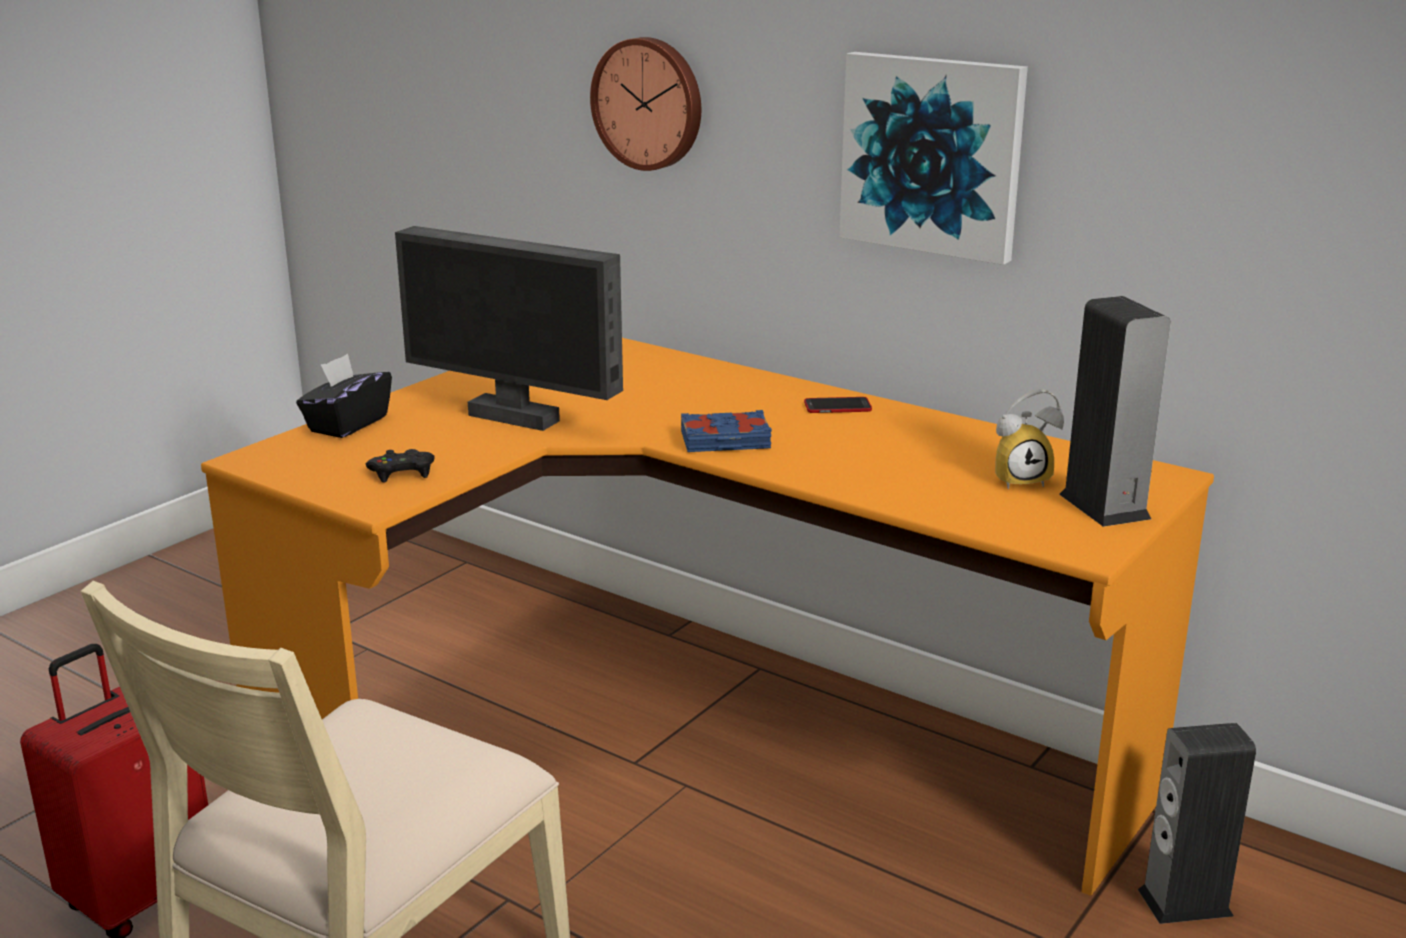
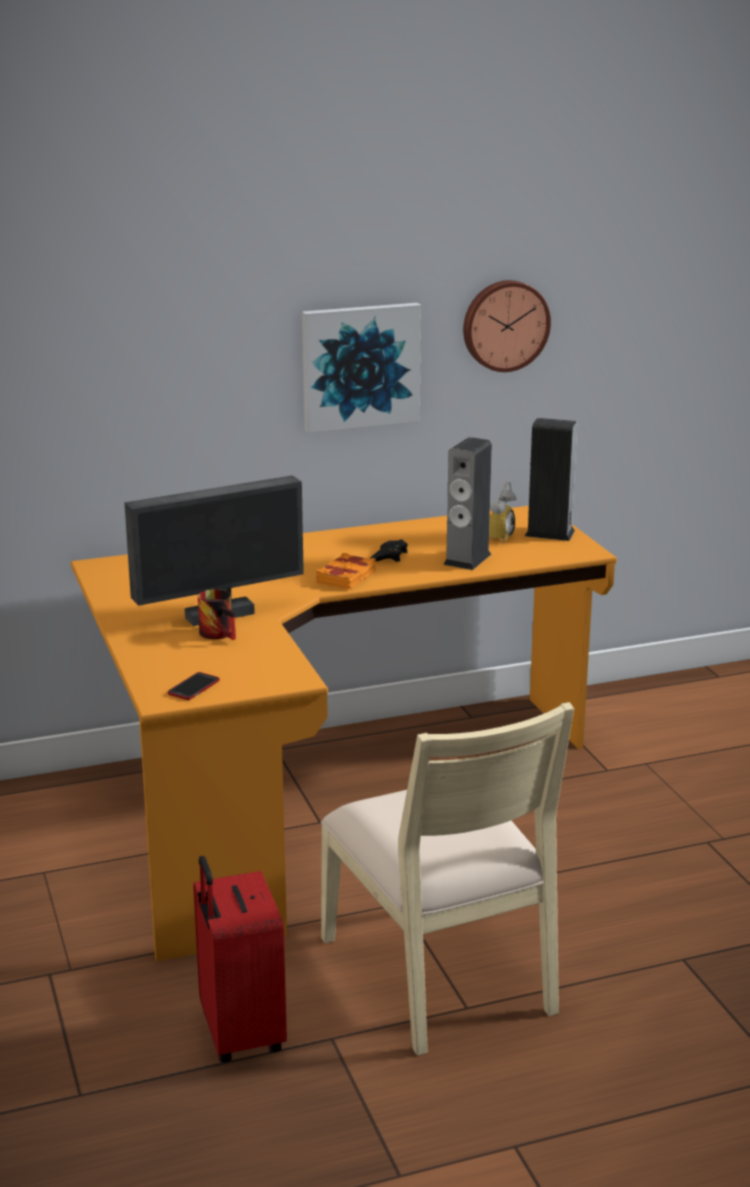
camera: 55 degrees left, 0 degrees up
black tissue box [296,354,392,438] -> none
black game controller [366,449,434,483] -> black game controller moved to [370,539,407,562]
wall clock [590,37,701,171] -> wall clock moved to [463,280,551,372]
blue book [681,410,772,452] -> orange book [316,553,376,590]
phone [804,397,872,413] -> phone moved to [168,672,220,700]
speaker [1138,723,1256,924] -> speaker moved to [443,437,492,570]
none -> mug [198,589,236,640]

